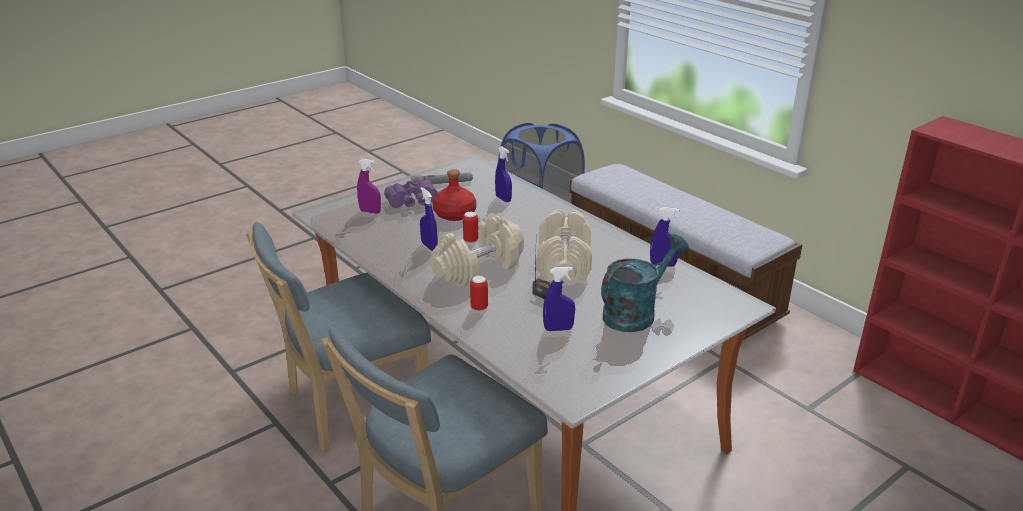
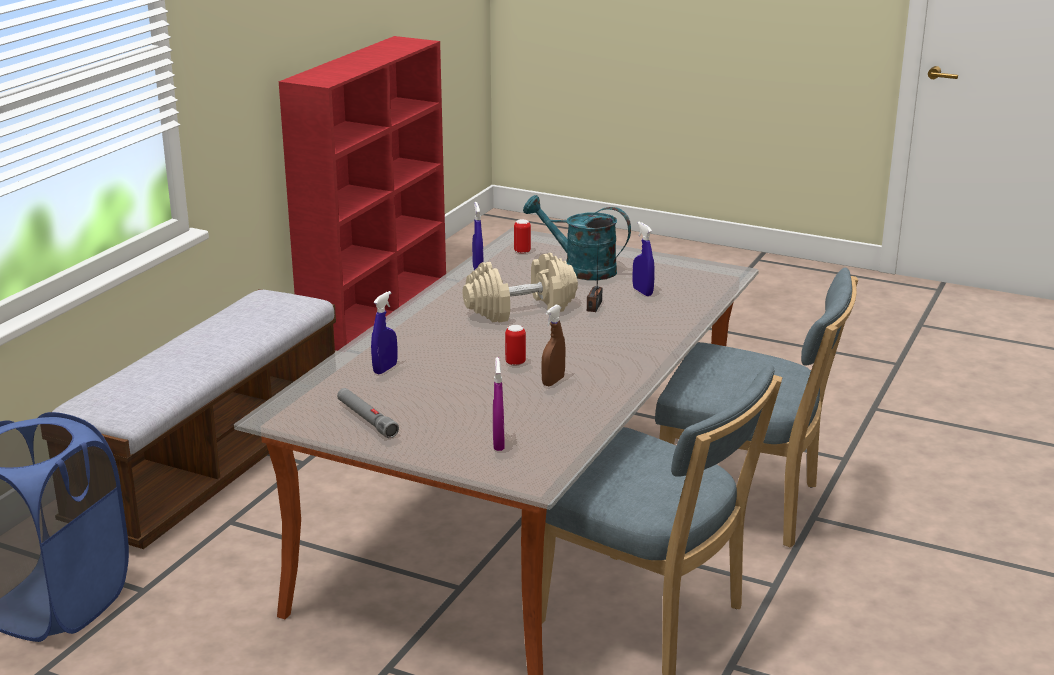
camera: 115 degrees left, 5 degrees down
purple binoculars [384,180,438,208] -> none
blue spray bottle [420,187,438,251] -> brown spray bottle [541,305,566,386]
beige dumbbell [431,216,524,287] -> none
red bottle [433,169,476,221] -> none
can [470,276,488,311] -> can moved to [514,219,531,254]

